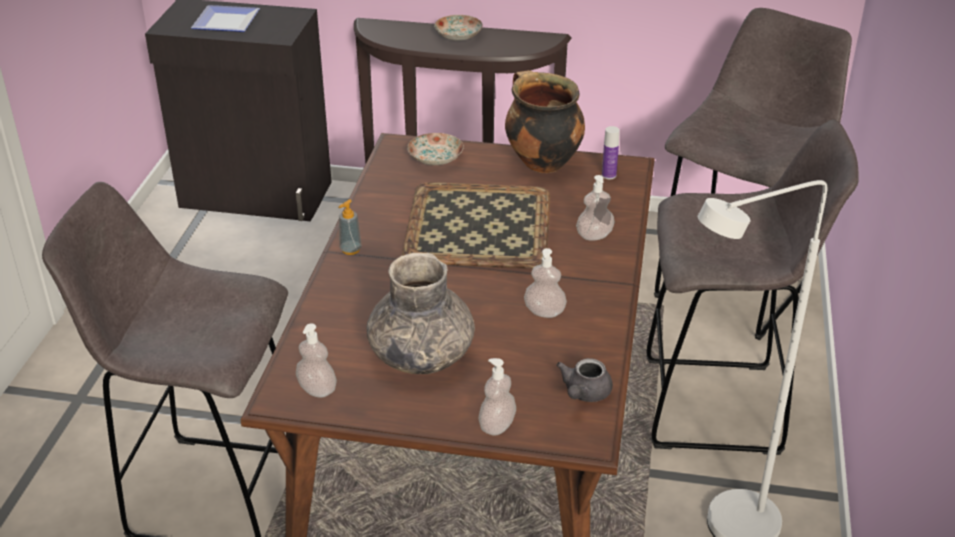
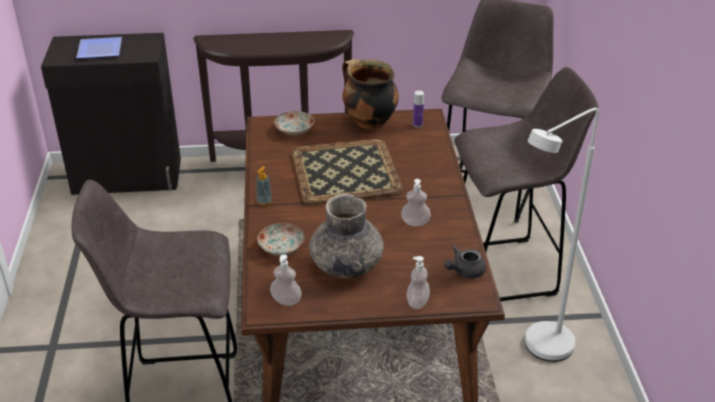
camera: 15 degrees left, 0 degrees up
plate [434,15,483,41] -> plate moved to [257,223,305,255]
grey teapot [556,358,613,402] -> grey teapot turned 45 degrees clockwise [444,246,486,278]
soap dispenser [576,175,615,240] -> none

